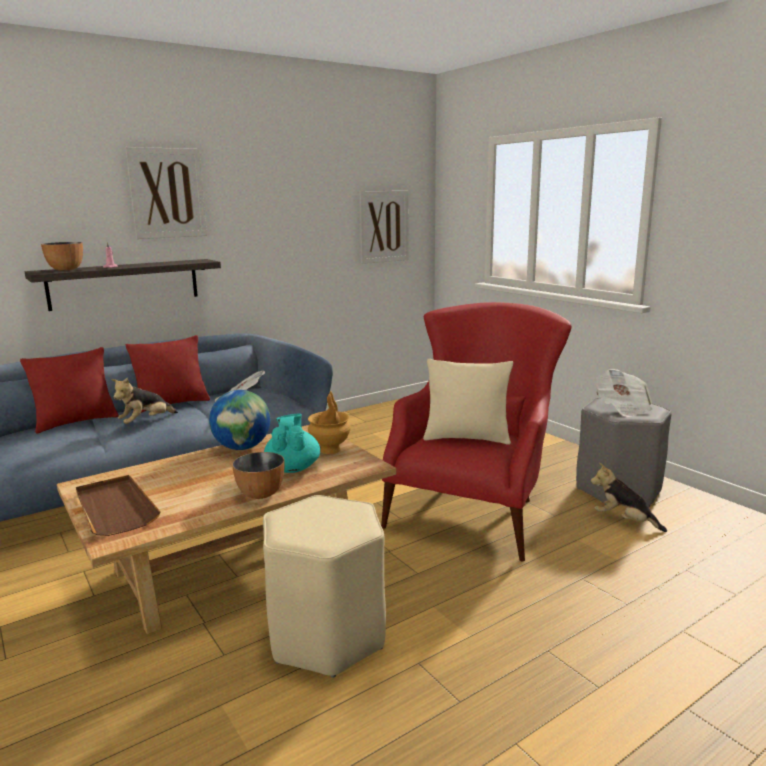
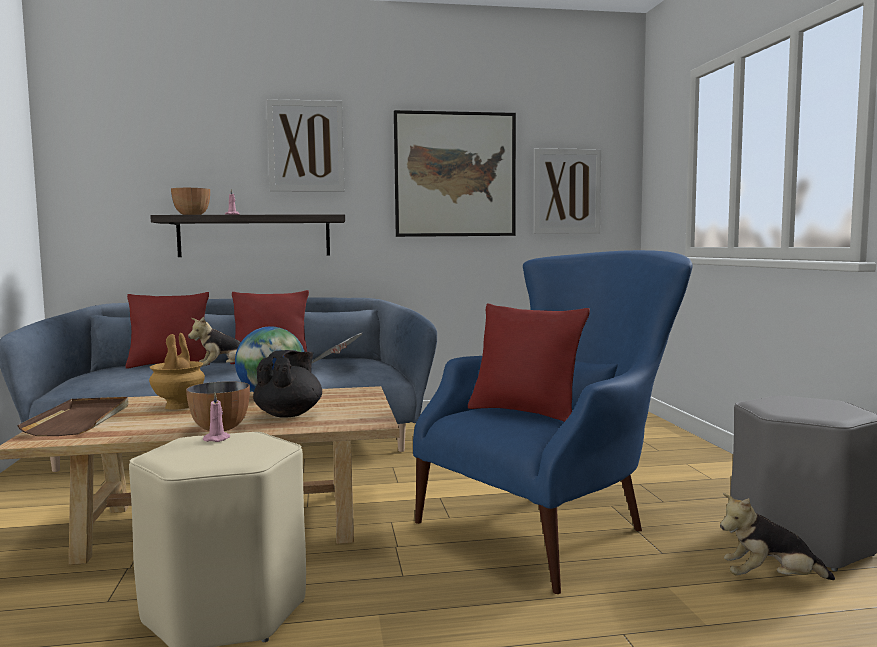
camera: 25 degrees right, 10 degrees down
turquoise teapot [264,414,320,473] -> black teapot [253,350,322,418]
brown vase [308,391,351,454] -> brown vase moved to [149,333,205,410]
red armchair [381,302,572,561] -> blue armchair [413,250,693,594]
beige pillow [423,359,513,445] -> red pillow [468,304,590,422]
plush toy [590,463,667,532] -> plush toy turned 60 degrees counterclockwise [720,493,835,580]
newspaper [596,369,652,417] -> none
none -> pink candle [203,393,230,442]
none -> picture [394,110,516,237]

